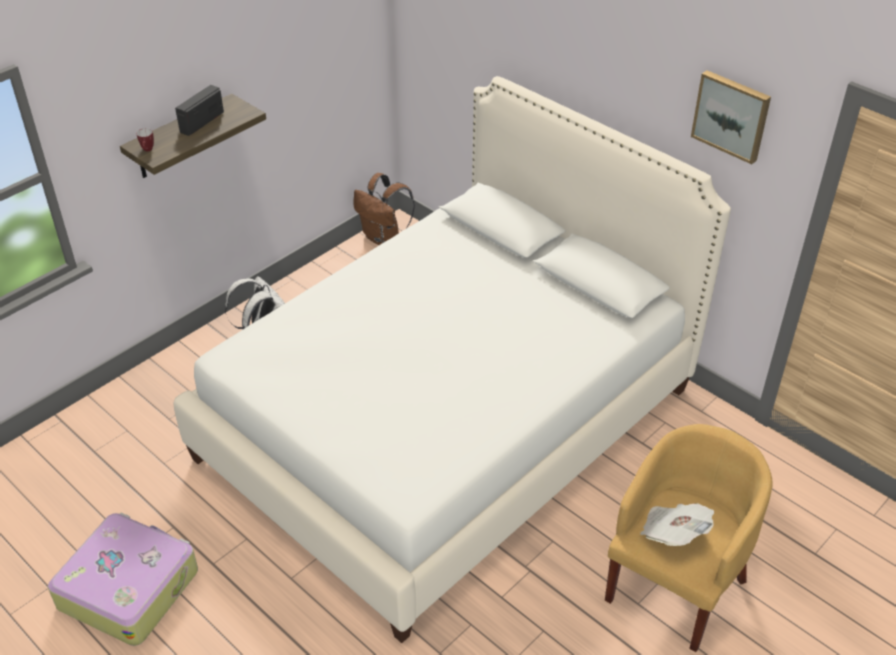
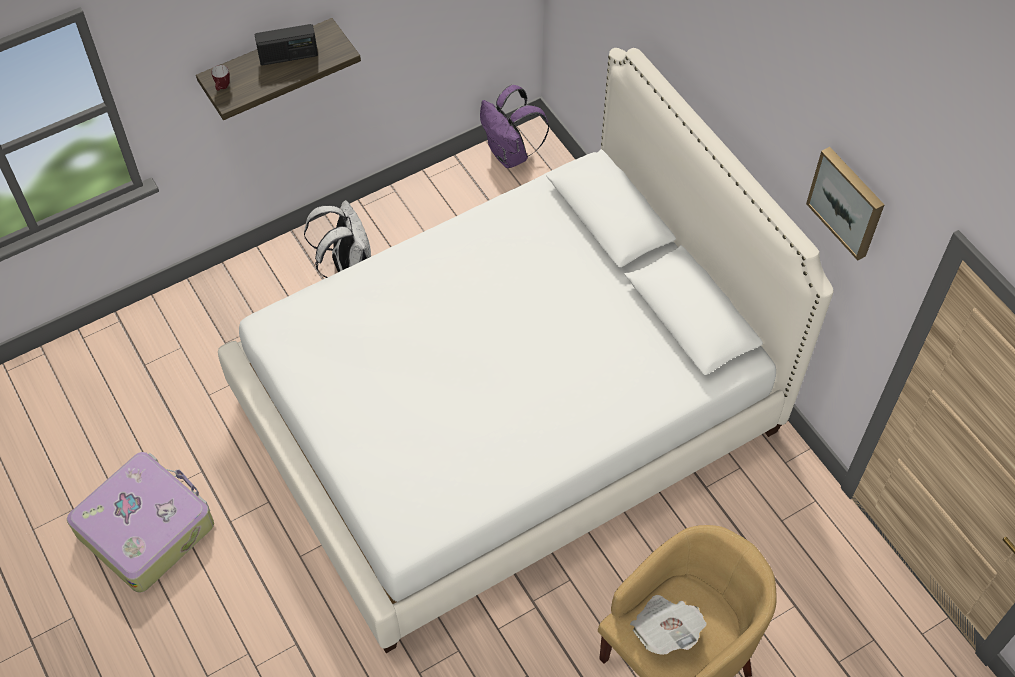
camera: 15 degrees right, 15 degrees up
radio [175,85,224,136] -> radio turned 150 degrees counterclockwise [254,24,318,65]
brown backpack [353,173,415,245] -> purple backpack [480,85,549,168]

